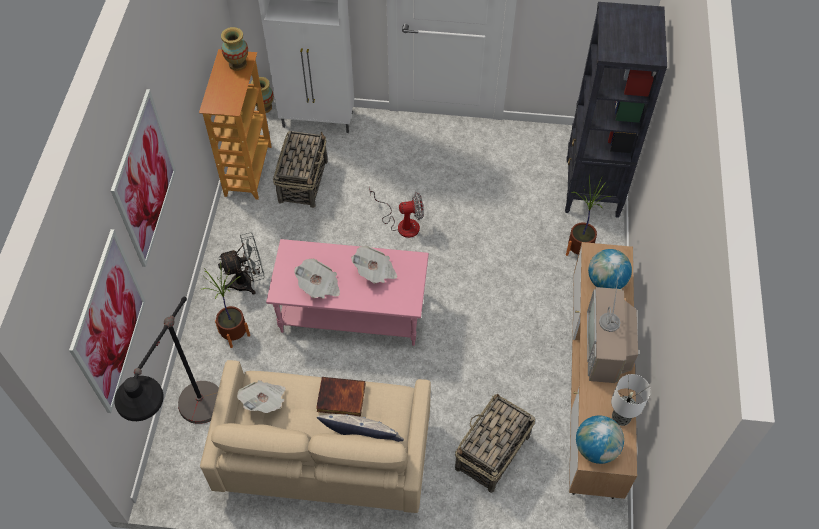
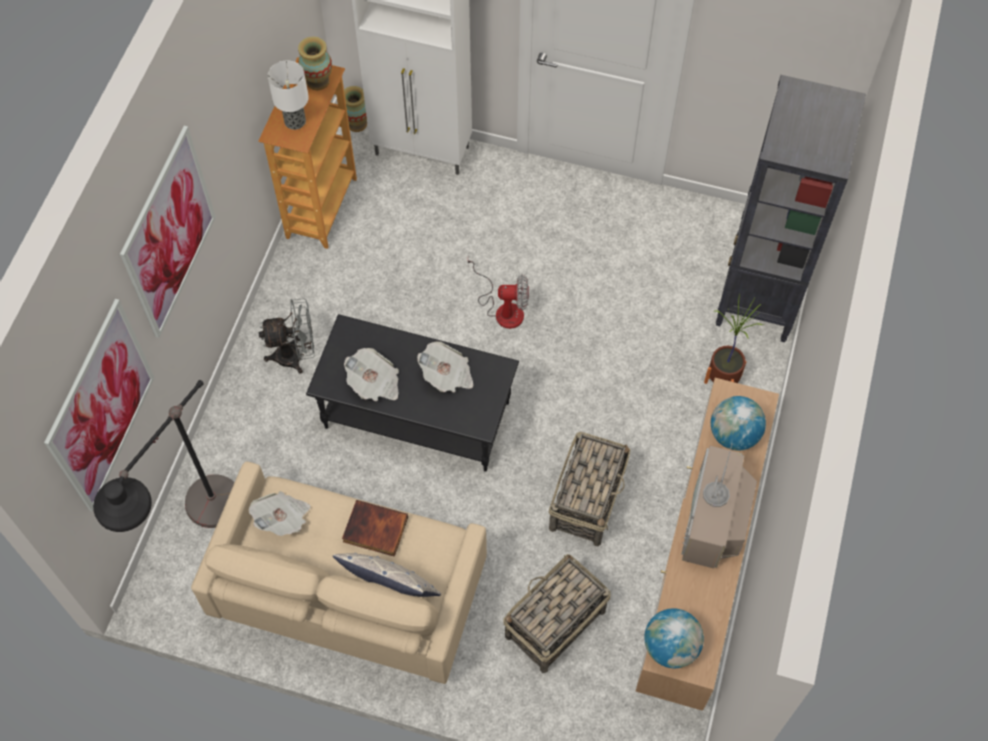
camera: 10 degrees right, 5 degrees up
potted plant [203,262,250,348] -> none
pink coffee table [266,239,429,346] -> black coffee table [306,314,519,472]
basket [273,131,328,208] -> basket moved to [549,432,630,546]
table lamp [611,374,651,426] -> table lamp moved to [268,60,309,130]

